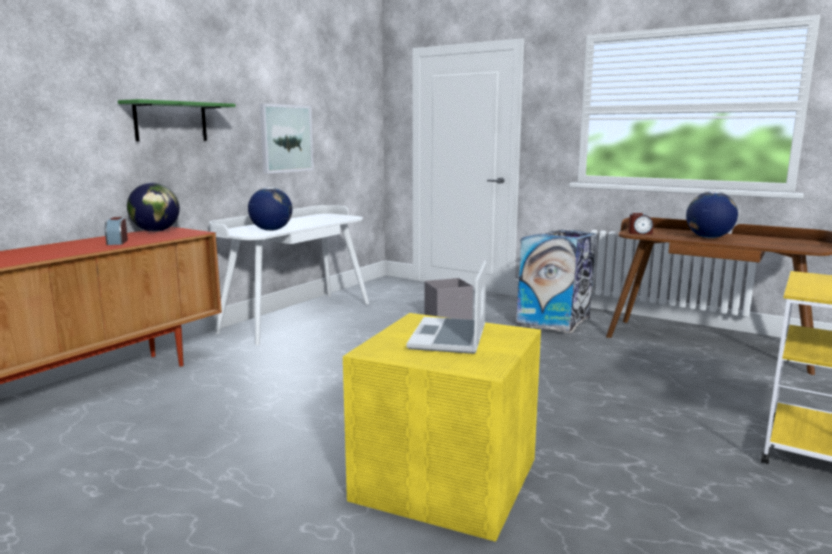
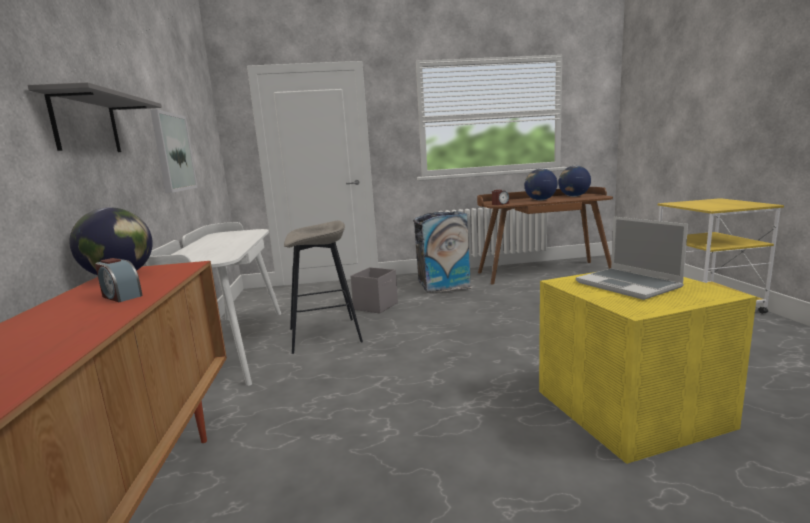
camera: 40 degrees left, 0 degrees up
green shelf [118,99,236,142] -> grey shelf [28,82,162,152]
globe [248,187,292,231] -> globe moved to [558,166,591,197]
none -> grey stool [284,221,363,354]

